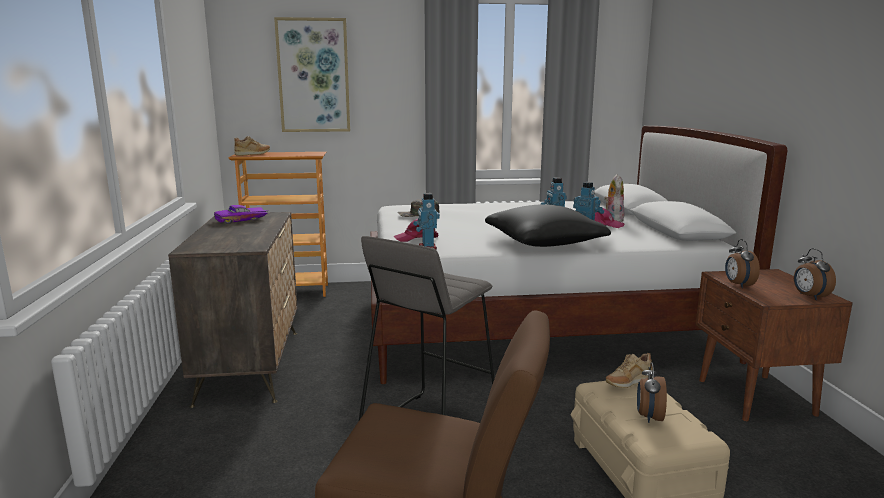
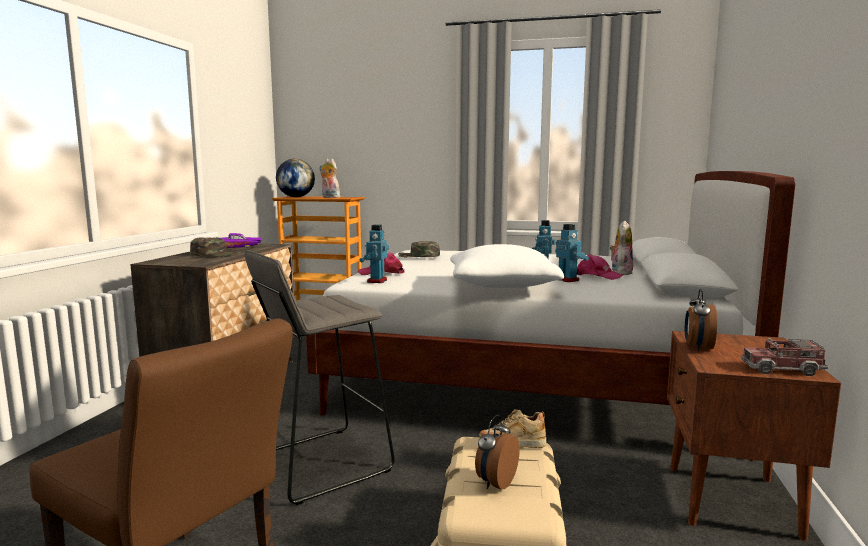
camera: 20 degrees right, 5 degrees down
beige shoe [234,136,270,156] -> globe [276,159,315,197]
picture [274,17,350,132] -> none
black pillow [485,204,611,247] -> white pillow [450,244,564,288]
alarm clock [794,248,836,300] -> toy truck [741,338,829,376]
none -> green cap [190,237,241,257]
none -> plush toy [319,159,340,198]

